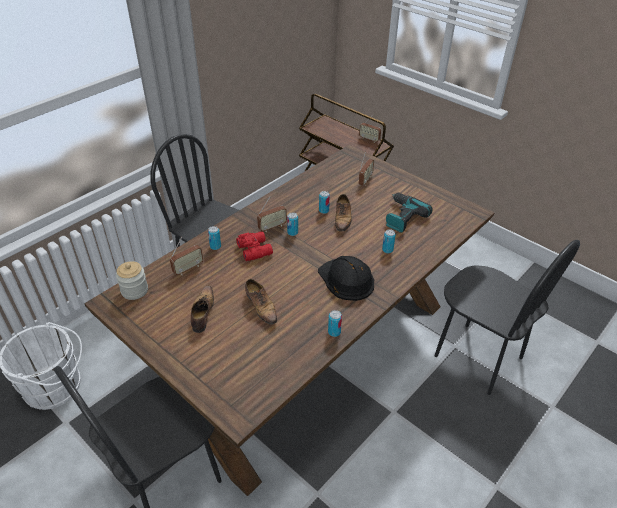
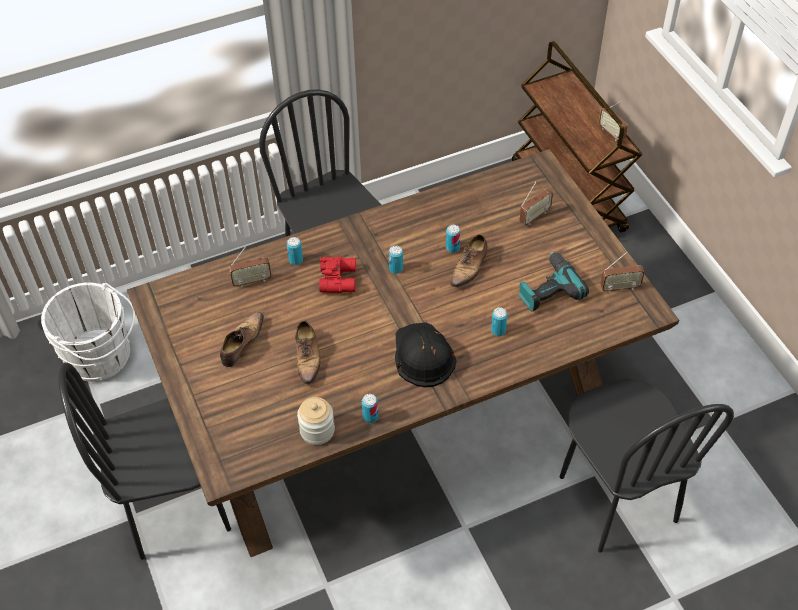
camera: 25 degrees right, 10 degrees up
jar [116,261,148,300] -> jar moved to [297,397,335,445]
radio [257,196,287,232] -> radio moved to [600,252,645,293]

